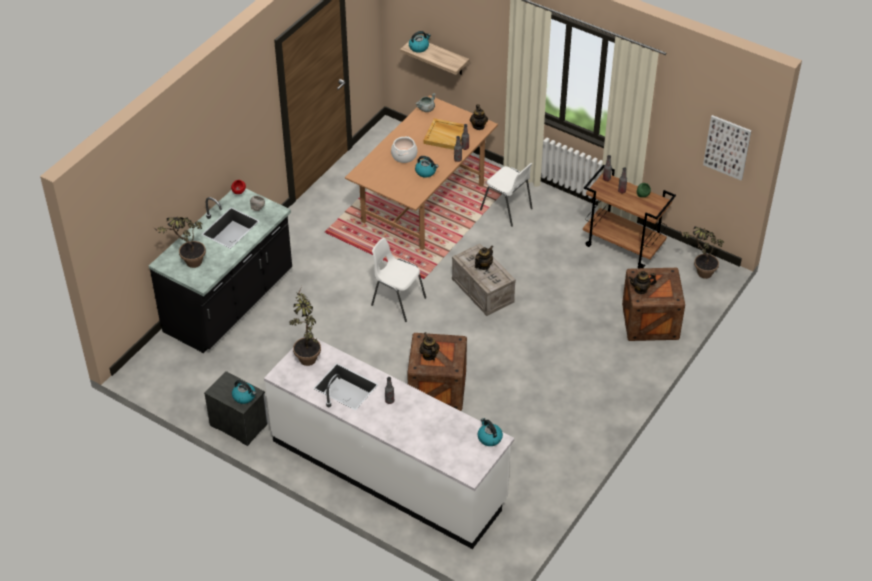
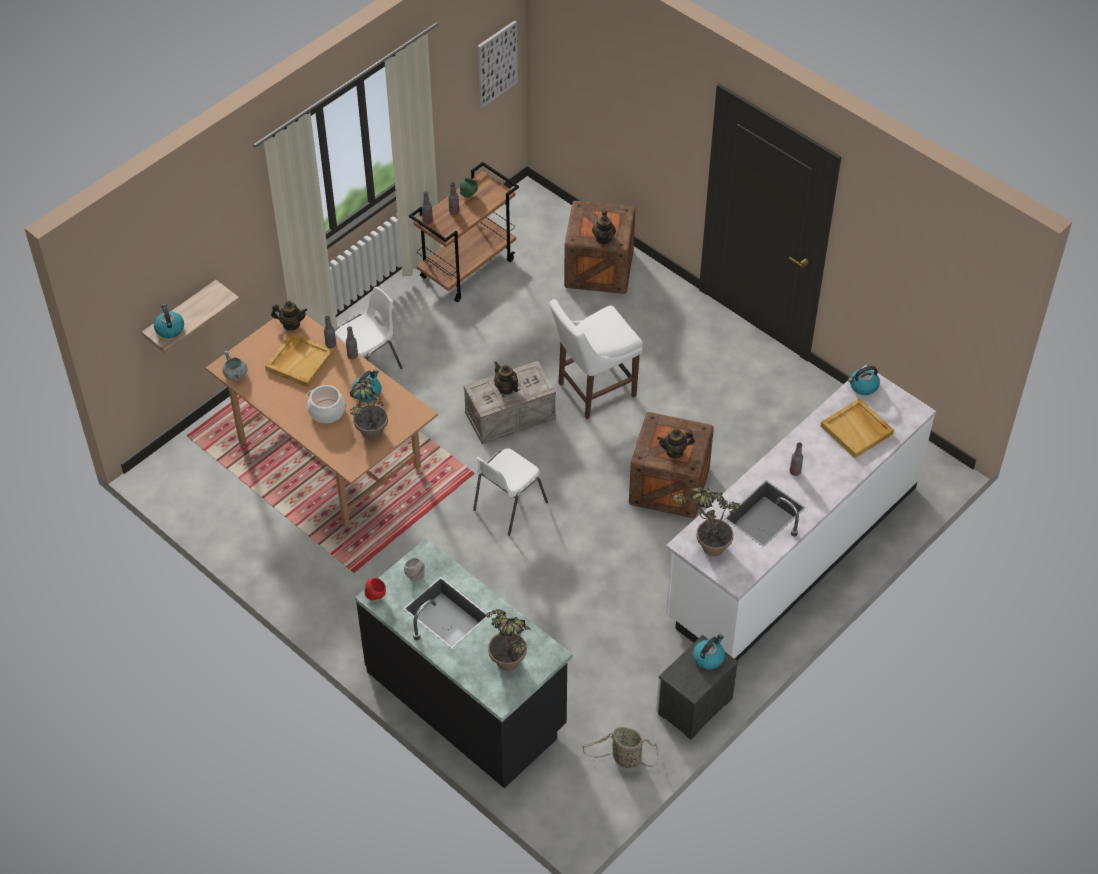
camera: 80 degrees left, 5 degrees up
potted plant [679,227,724,279] -> potted plant moved to [350,379,388,440]
none -> white chair [549,299,643,419]
none -> basket [582,727,658,768]
none -> beige tray [821,398,894,458]

